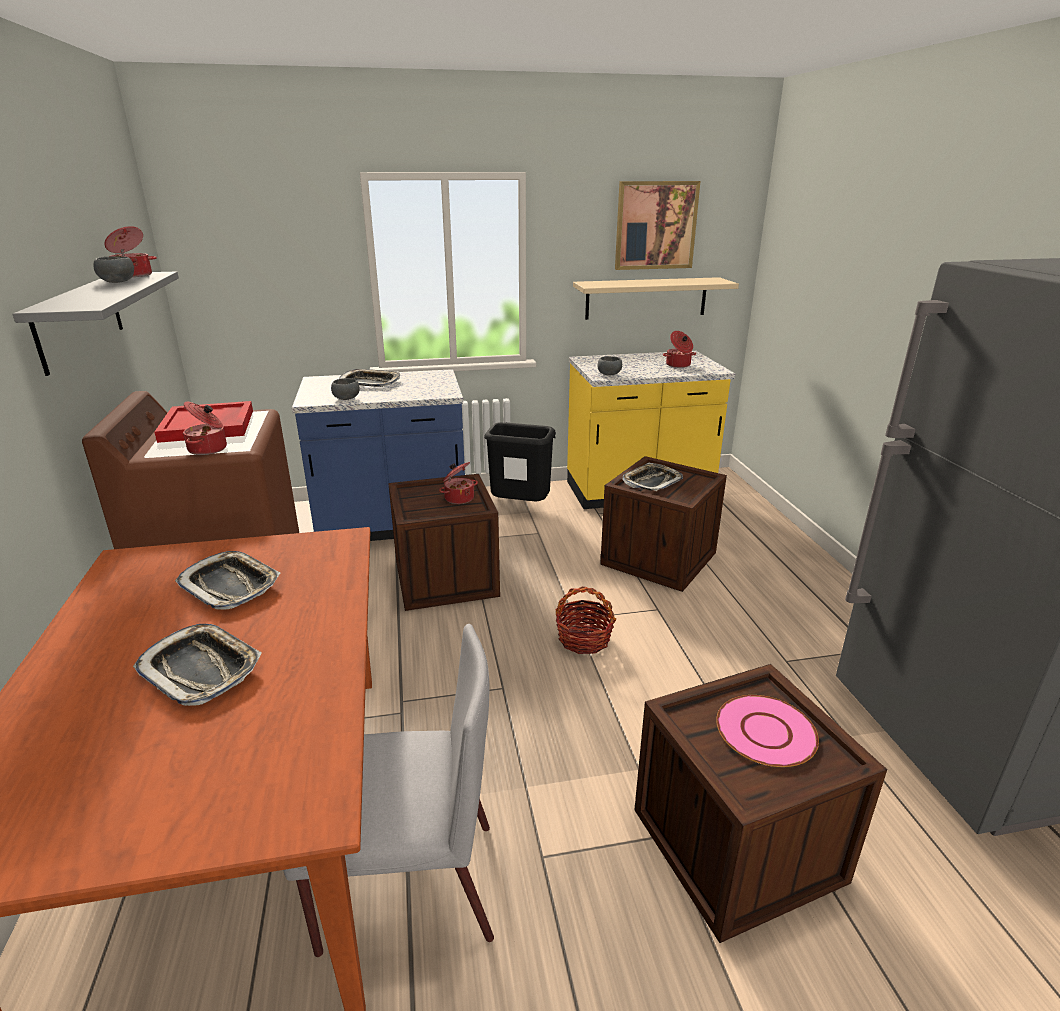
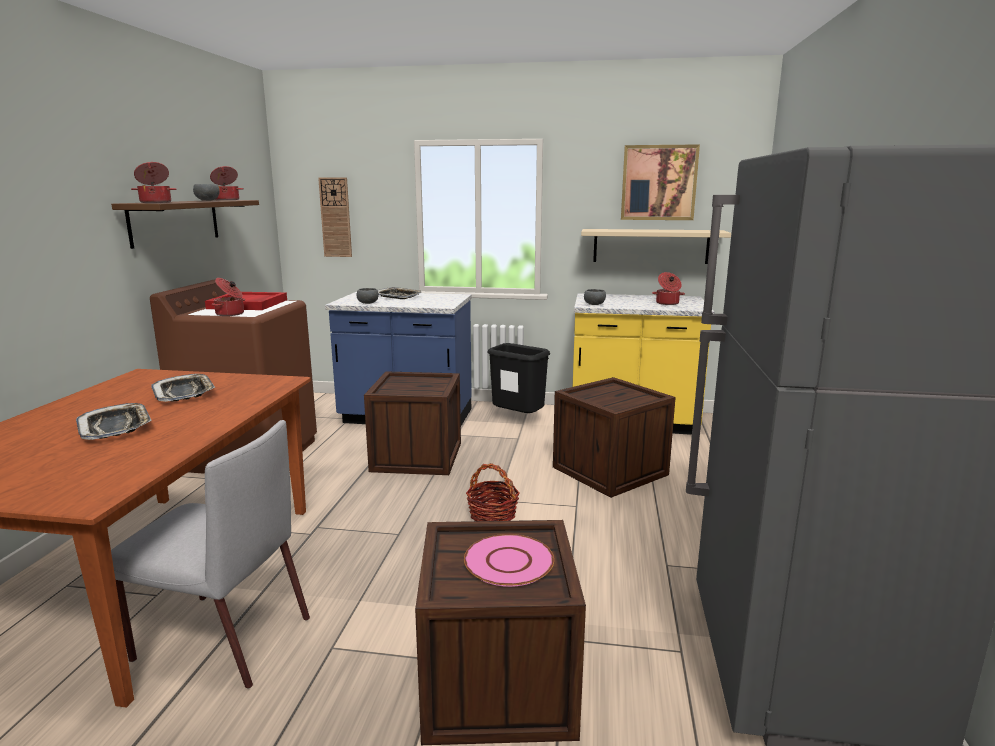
camera: 20 degrees right, 10 degrees down
grey shelf [12,272,179,376] -> brown shelf [111,200,259,249]
cooking pot [439,462,478,504] -> cooking pot moved to [131,162,176,203]
tray [622,463,683,491] -> none
none -> wall clock [318,177,352,257]

